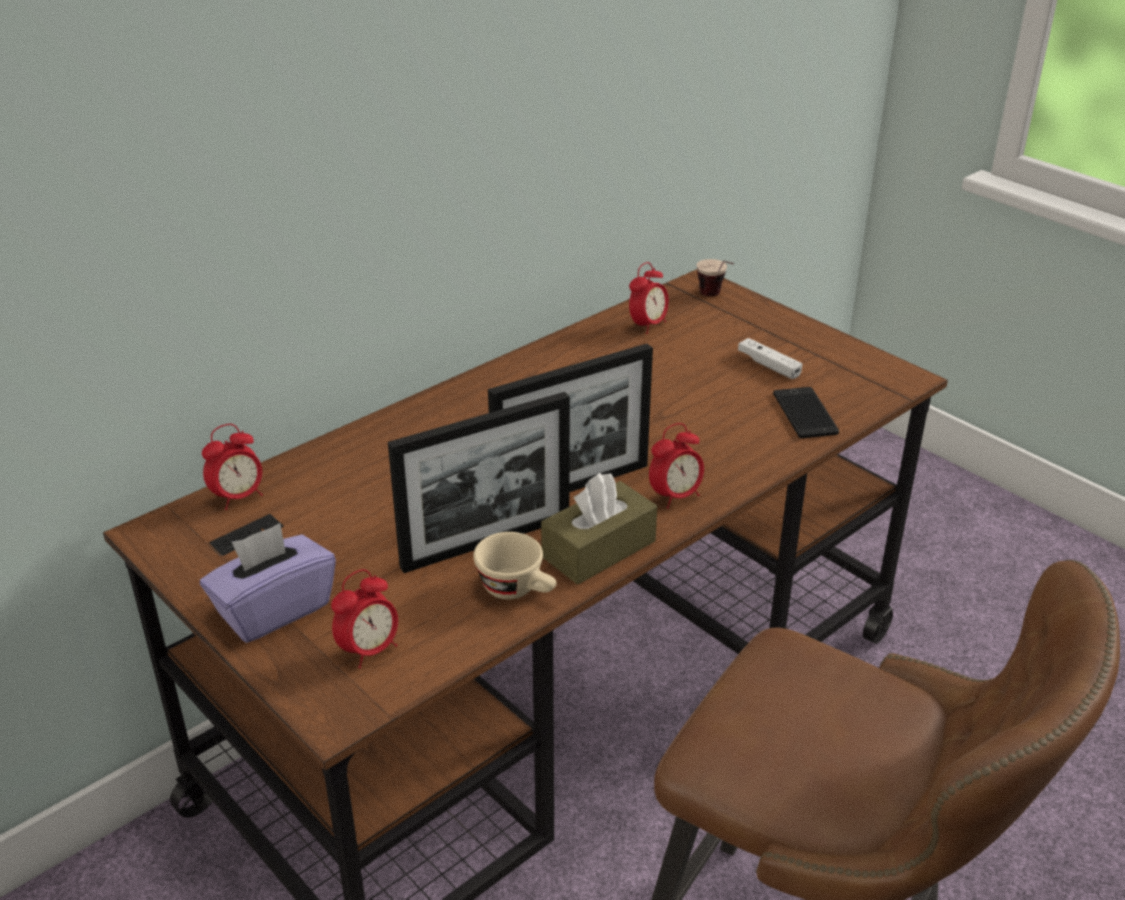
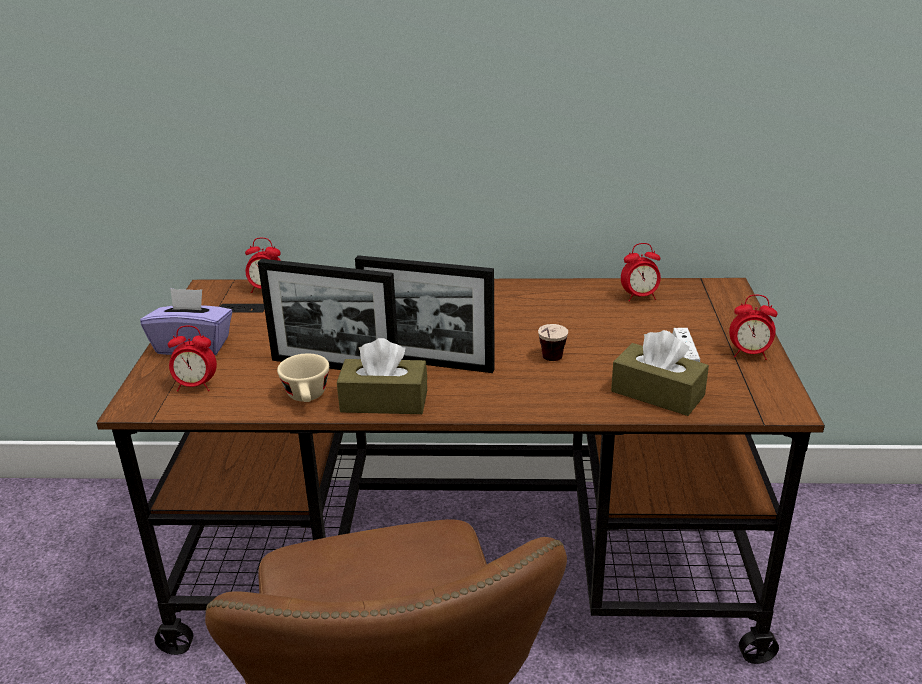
camera: 45 degrees right, 5 degrees down
alarm clock [649,423,704,508] -> alarm clock moved to [729,295,777,360]
cup [697,259,734,296] -> cup moved to [538,324,568,361]
phone [773,387,839,438] -> brown tissue box [611,330,709,416]

